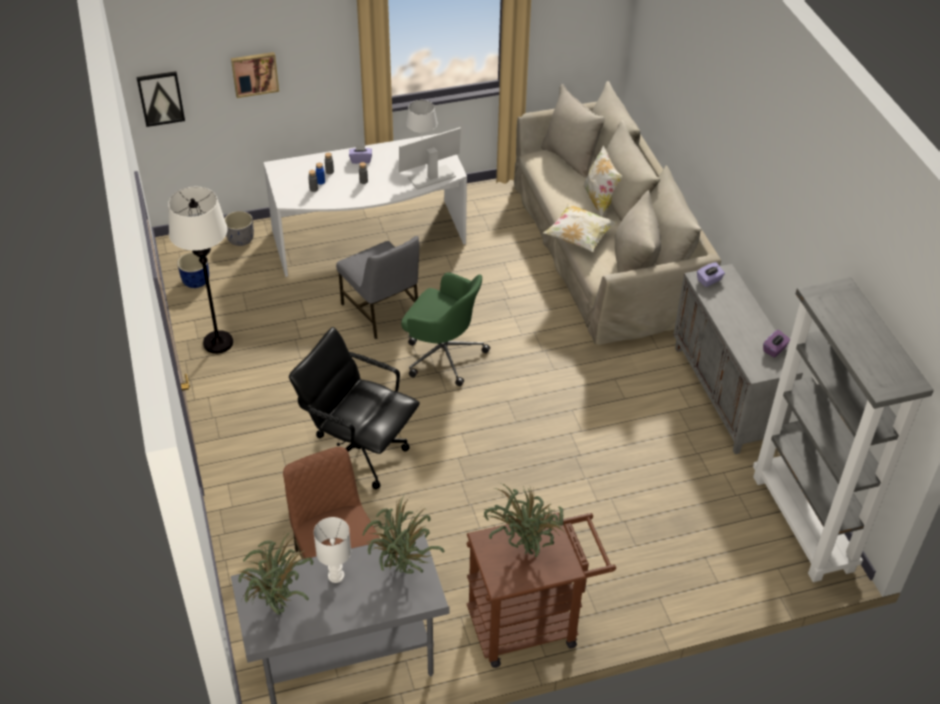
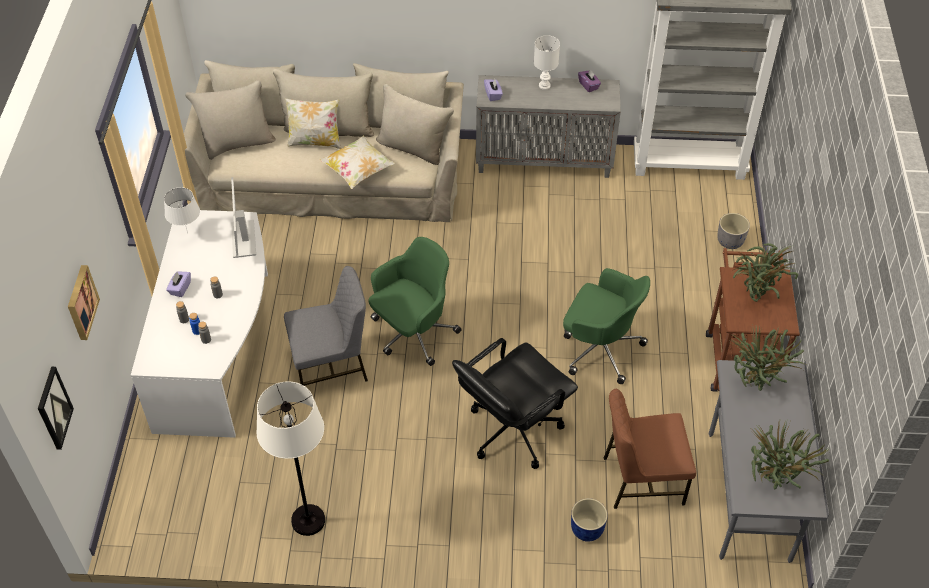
camera: 70 degrees left, 5 degrees up
blue planter [177,252,209,288] -> blue planter moved to [571,498,608,542]
grey planter [224,211,254,246] -> grey planter moved to [717,213,750,249]
white table lamp [314,517,351,583] -> white table lamp moved to [534,35,560,90]
none -> green office chair [563,268,650,384]

